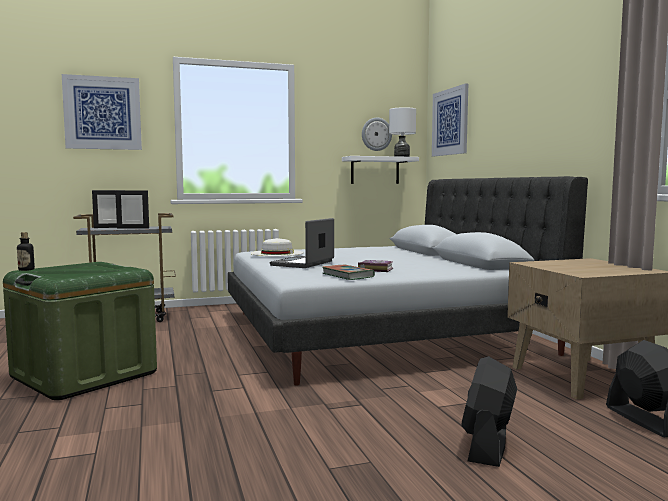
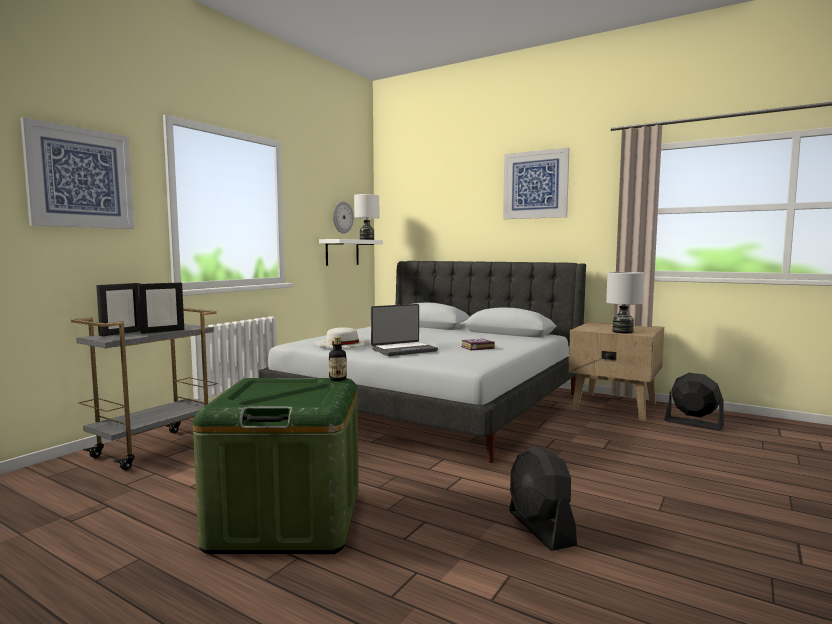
camera: 40 degrees left, 0 degrees up
bottle [17,232,35,271] -> bottle moved to [329,337,347,381]
laptop [270,218,334,268] -> laptop turned 105 degrees counterclockwise [371,304,438,356]
book [322,265,375,280] -> none
picture [432,83,468,156] -> picture moved to [503,148,569,219]
black fan [461,356,517,467] -> black fan moved to [509,446,577,551]
none -> grey table lamp [606,272,644,333]

